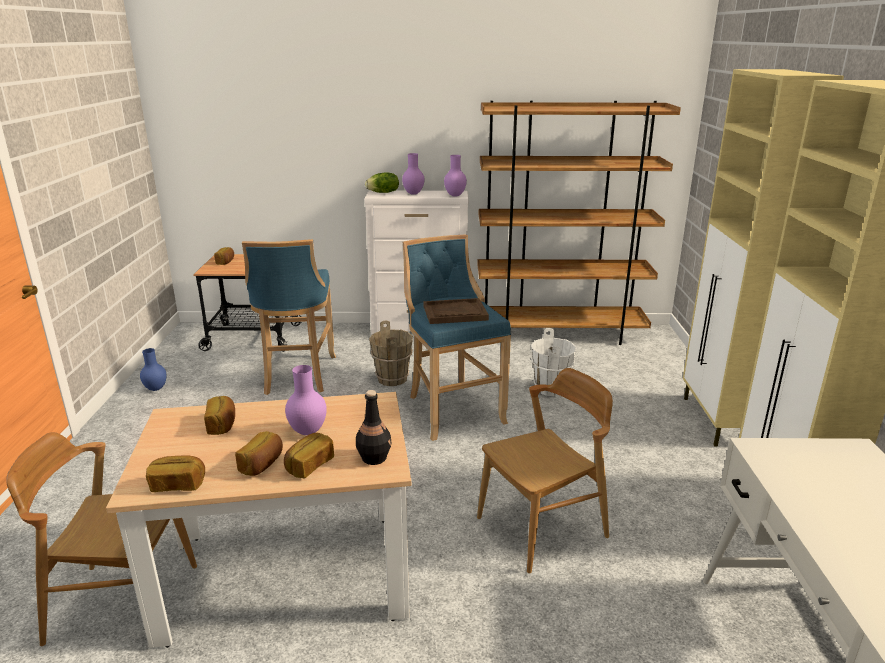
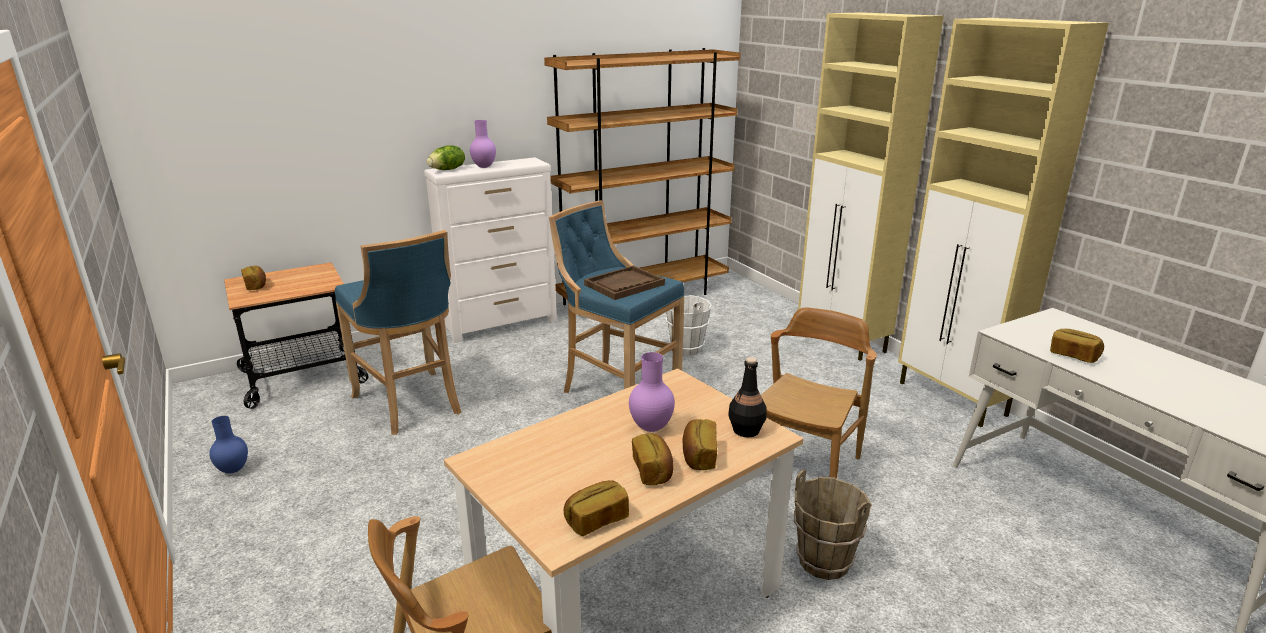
camera: 30 degrees left, 0 degrees up
bread [204,396,235,435] -> bread moved to [1050,329,1104,363]
brown bucket [369,320,413,386] -> brown bucket moved to [794,470,872,580]
purple vase [444,155,467,197] -> none

